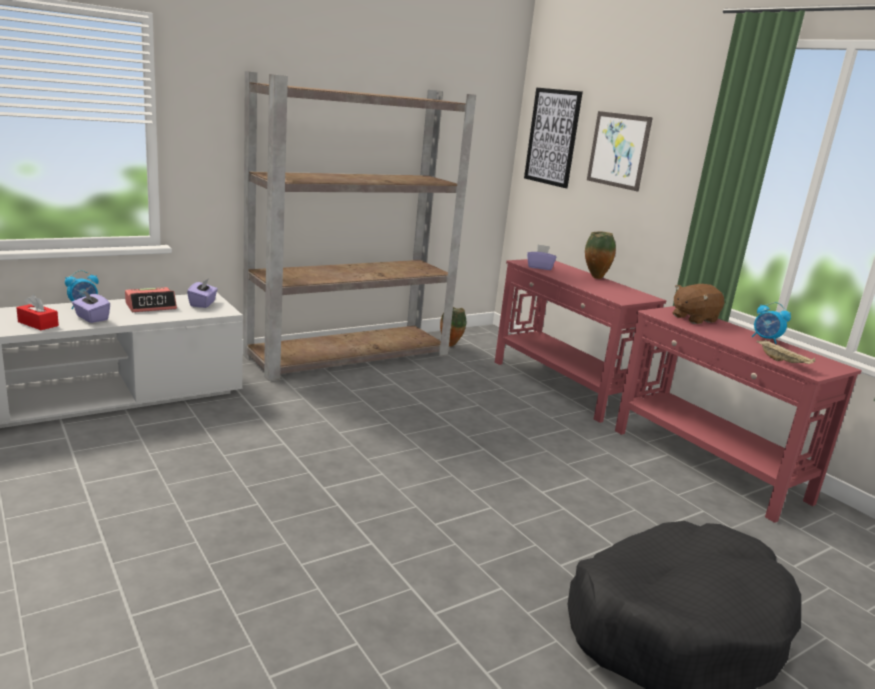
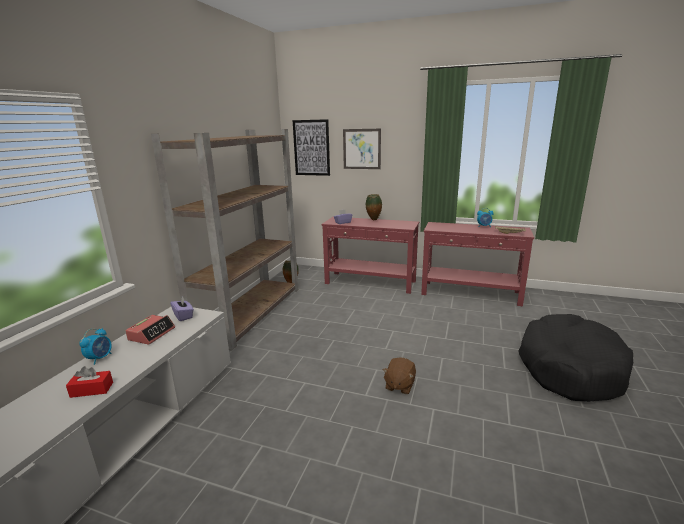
camera: 35 degrees left, 0 degrees up
purple tissue box [72,290,110,323] -> none
brown plush toy [673,284,724,324] -> brown plush toy moved to [383,358,416,394]

